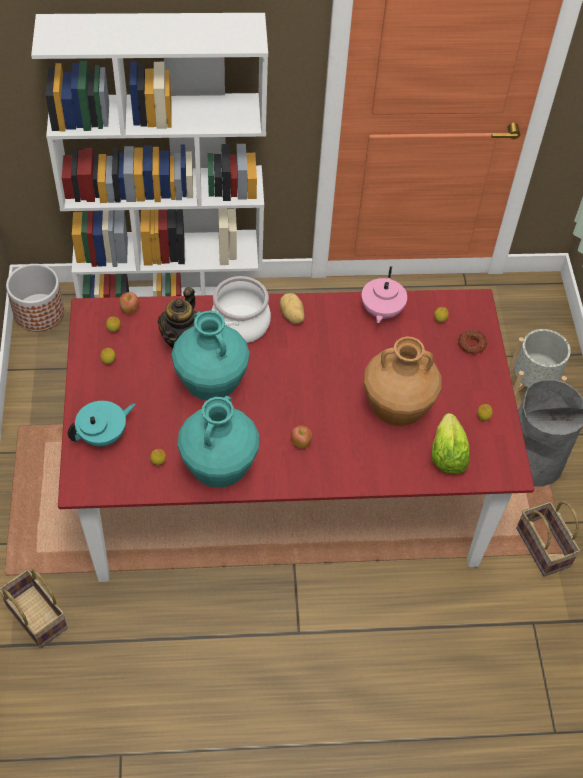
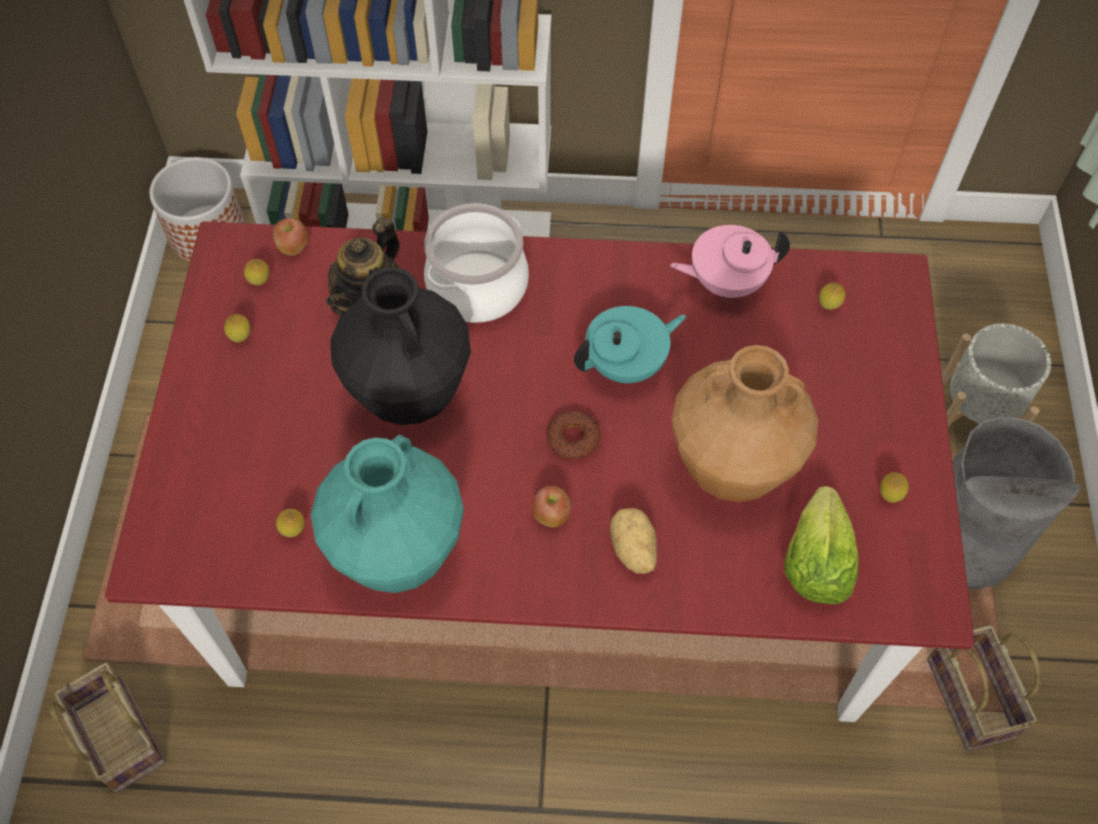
camera: 10 degrees right, 5 degrees up
turquoise teapot [67,401,135,447] -> turquoise teapot moved to [574,306,686,383]
turquoise vase [172,310,250,400] -> black vase [330,267,471,425]
potato [280,293,305,324] -> potato moved to [610,508,657,574]
pink teapot [362,266,407,323] -> pink teapot turned 60 degrees clockwise [670,225,790,298]
donut [458,330,487,354] -> donut moved to [546,411,601,459]

